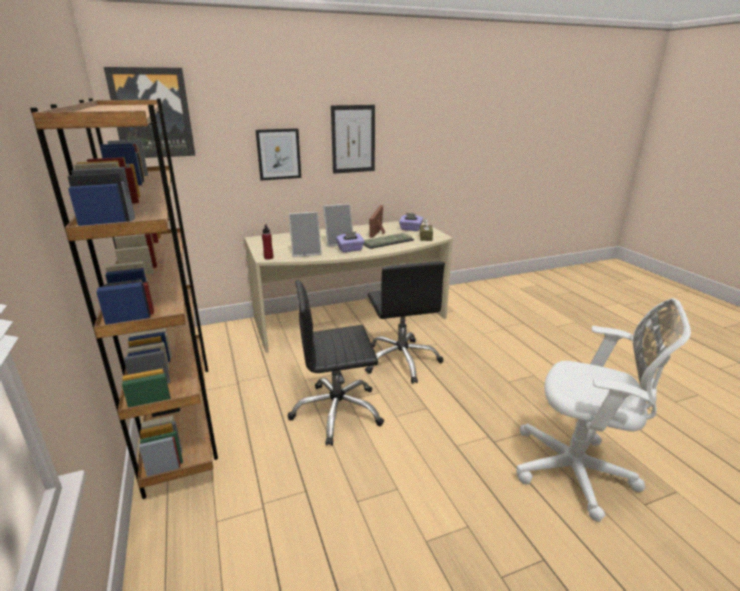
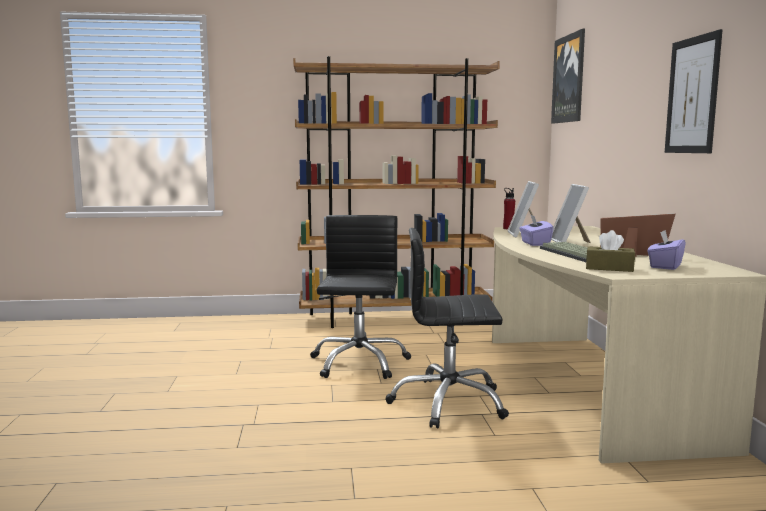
camera: 105 degrees right, 15 degrees down
picture [255,128,301,181] -> none
white office chair [516,298,691,522] -> none

